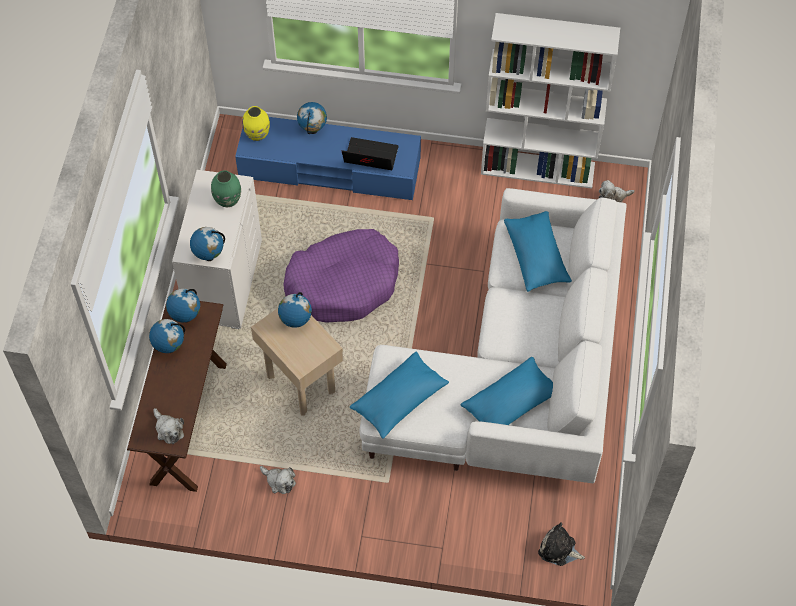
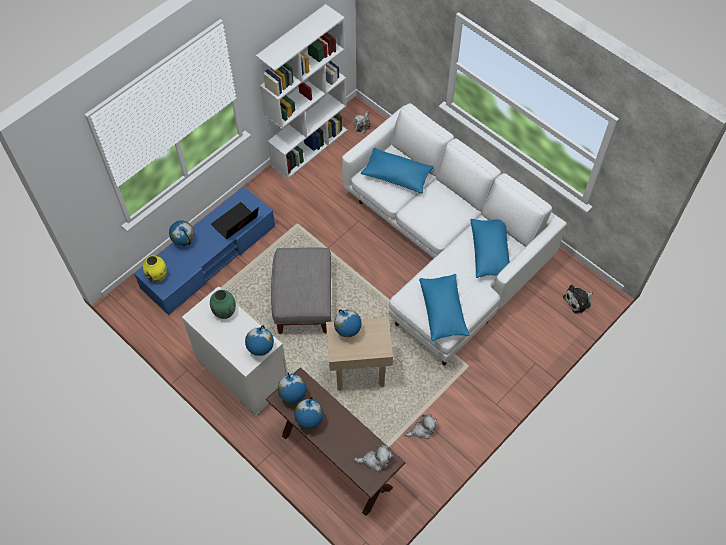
camera: 55 degrees left, 0 degrees up
purple dog bed [283,229,399,323] -> grey ottoman [271,248,331,334]

